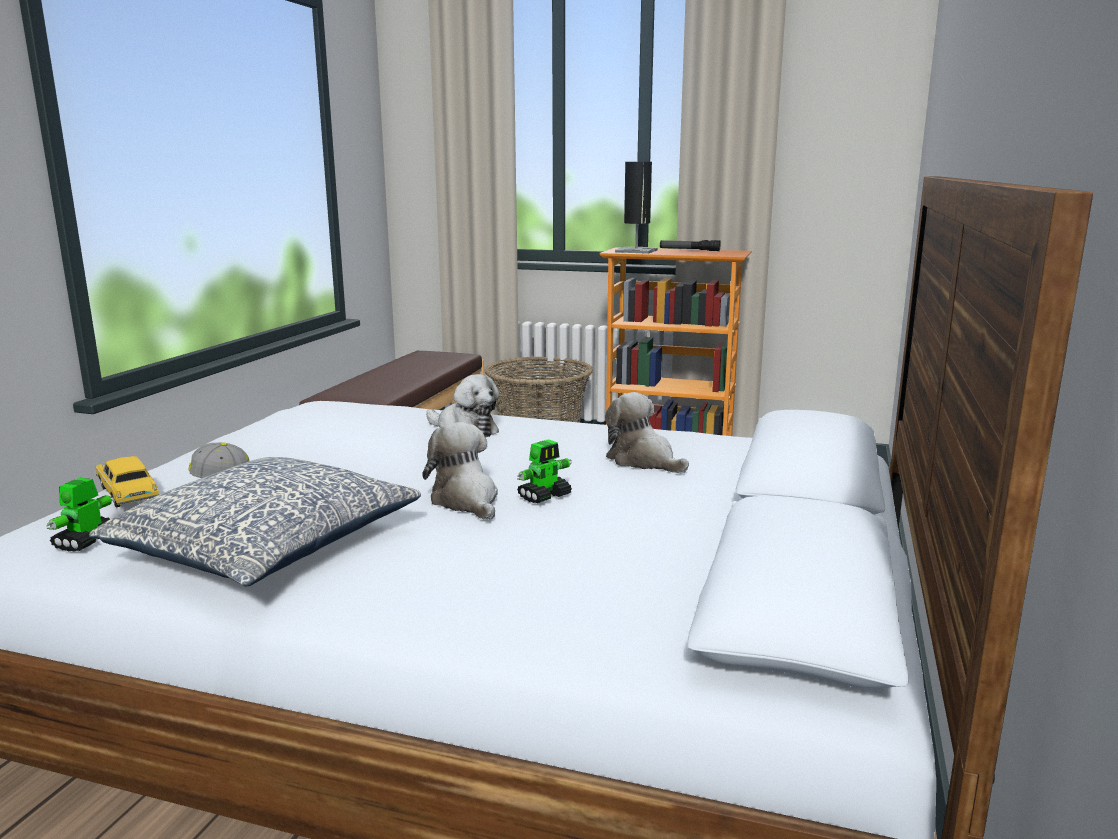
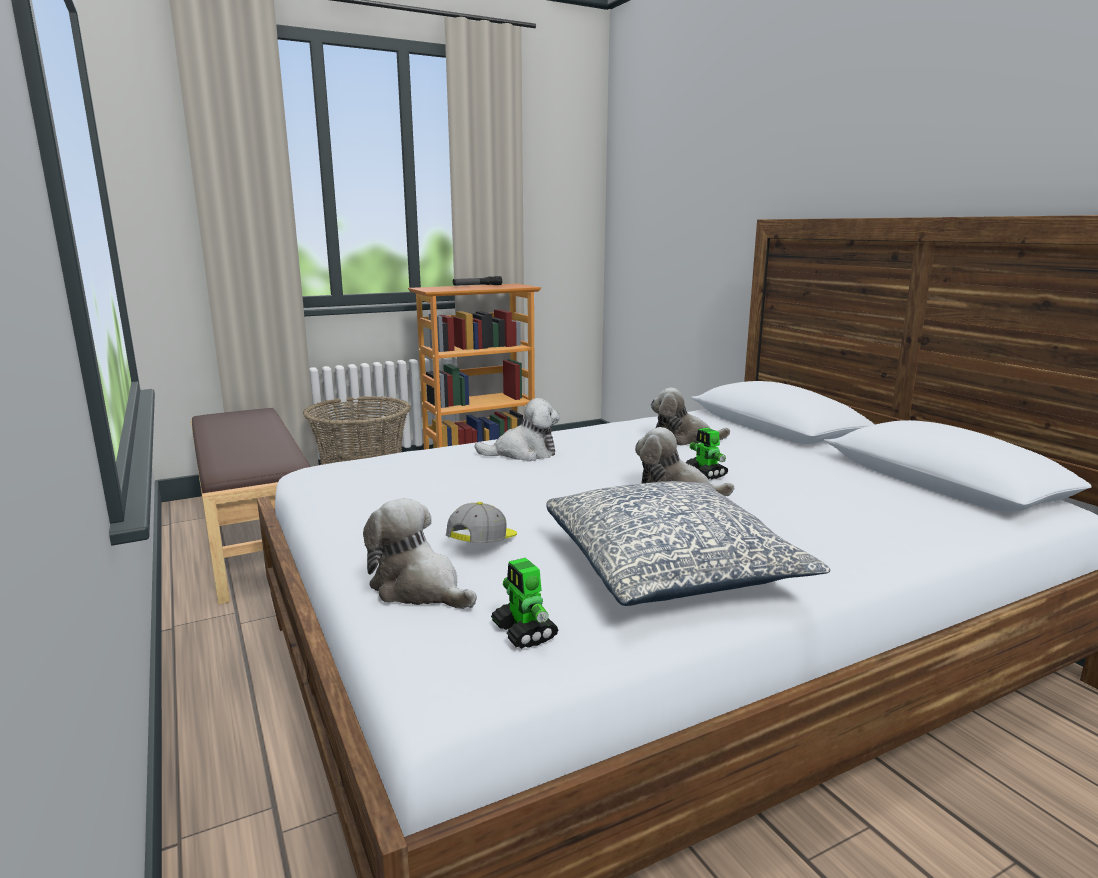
camera: 45 degrees left, 0 degrees up
yellow toy car [95,456,160,507] -> plush toy [363,498,477,609]
toy robot [517,439,572,503] -> toy robot turned 150 degrees clockwise [685,428,728,479]
black table lamp [615,162,658,254] -> none

